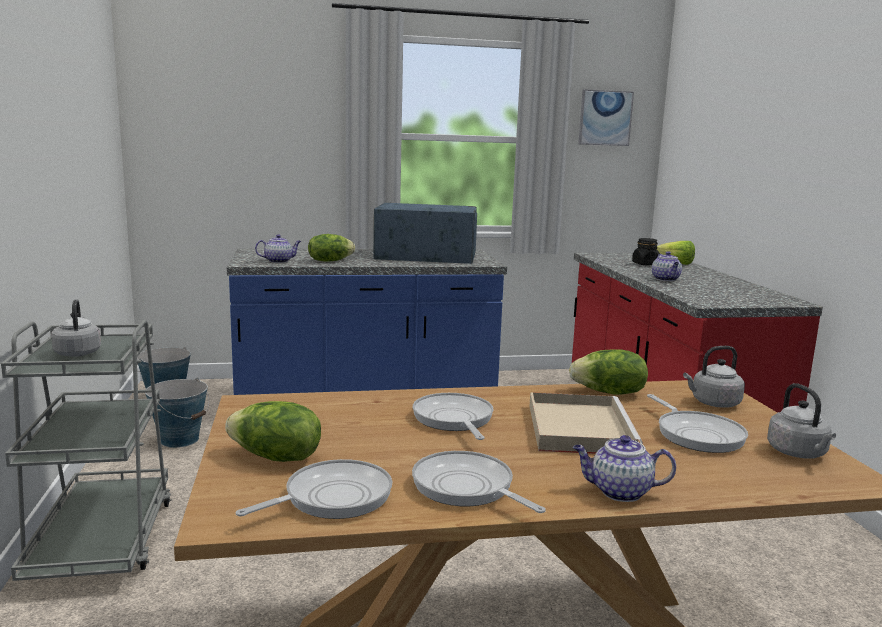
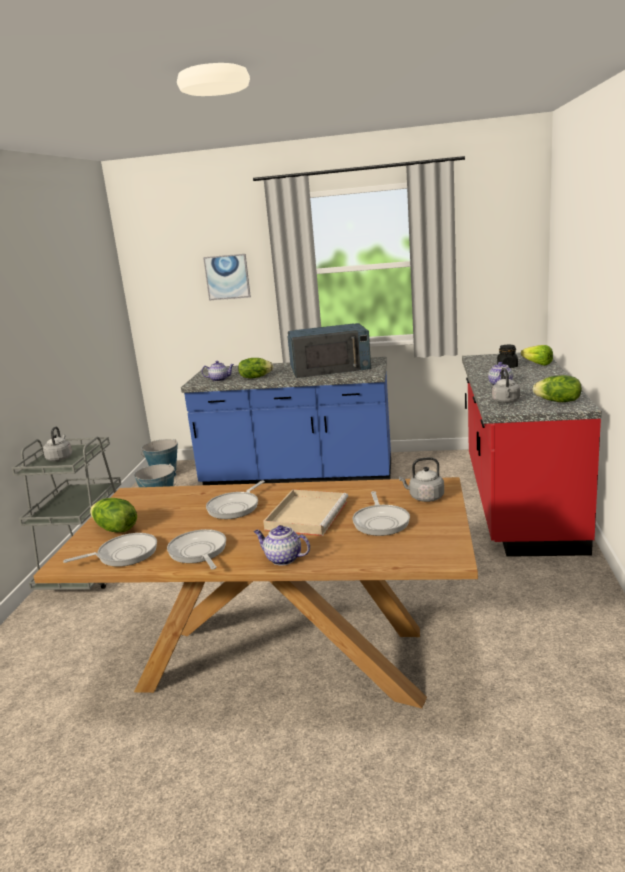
camera: 20 degrees right, 5 degrees up
blue microwave [373,203,477,264] -> blue microwave turned 150 degrees clockwise [288,323,371,378]
frying pan [412,393,494,440] -> frying pan turned 150 degrees counterclockwise [206,480,265,519]
lettuce [569,349,648,395] -> lettuce moved to [533,375,582,402]
picture [578,89,634,146] -> picture moved to [203,254,251,300]
grey kettle [767,383,836,459] -> grey kettle moved to [492,368,520,403]

